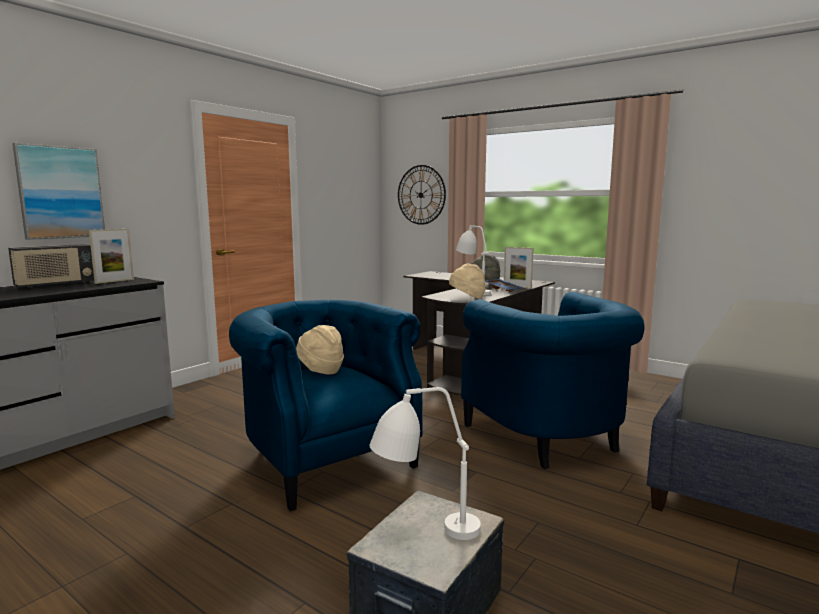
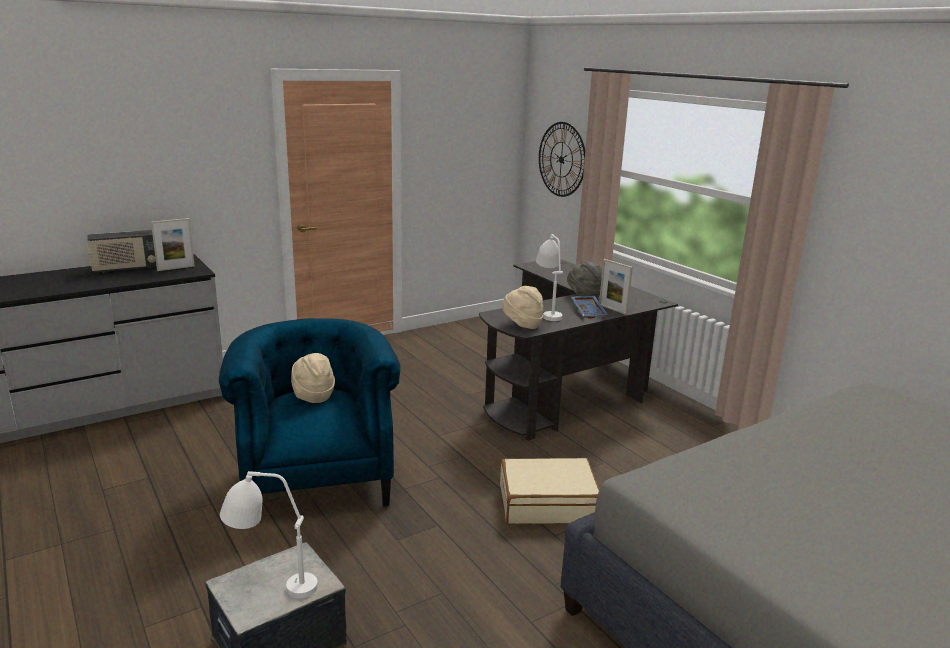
camera: 20 degrees right, 10 degrees up
picture [12,143,105,240] -> none
blue armchair [461,292,644,469] -> beige suitcase [500,458,600,525]

